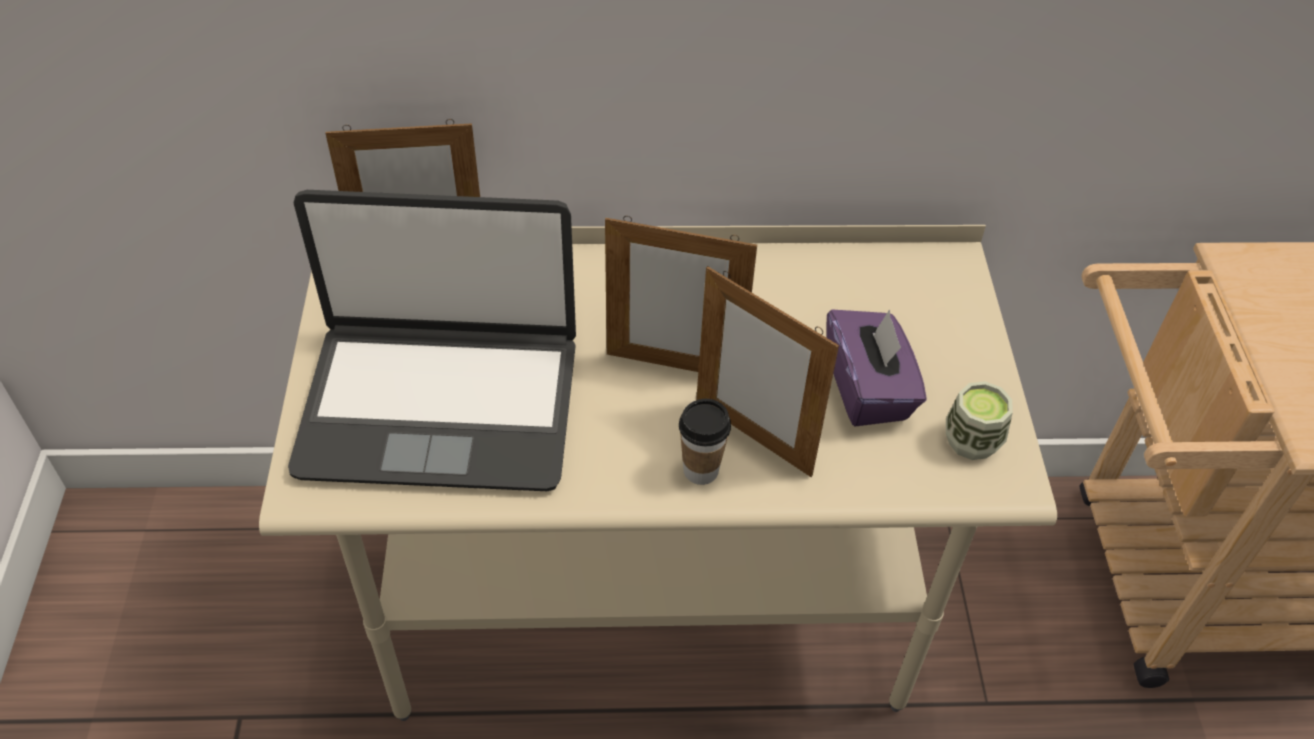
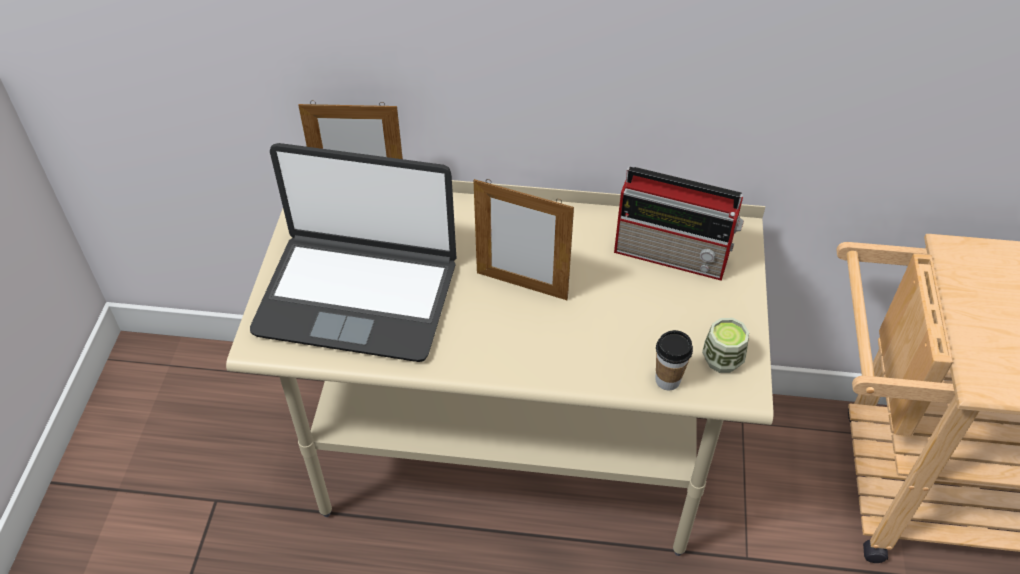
camera: 10 degrees right, 0 degrees up
cup [679,399,731,485] -> cup moved to [655,330,693,391]
picture frame [696,266,839,477] -> none
purple tissue box [826,309,926,426] -> none
none -> radio [614,167,744,281]

